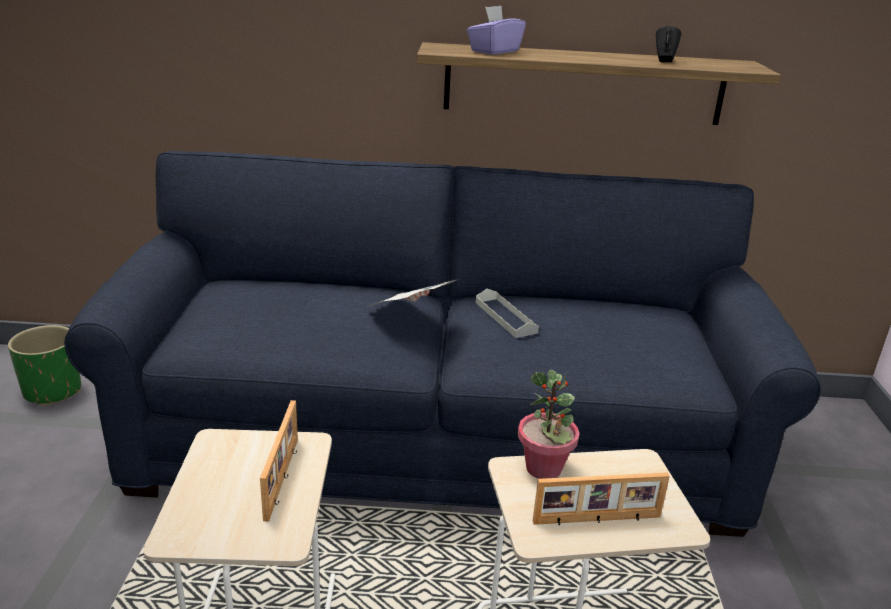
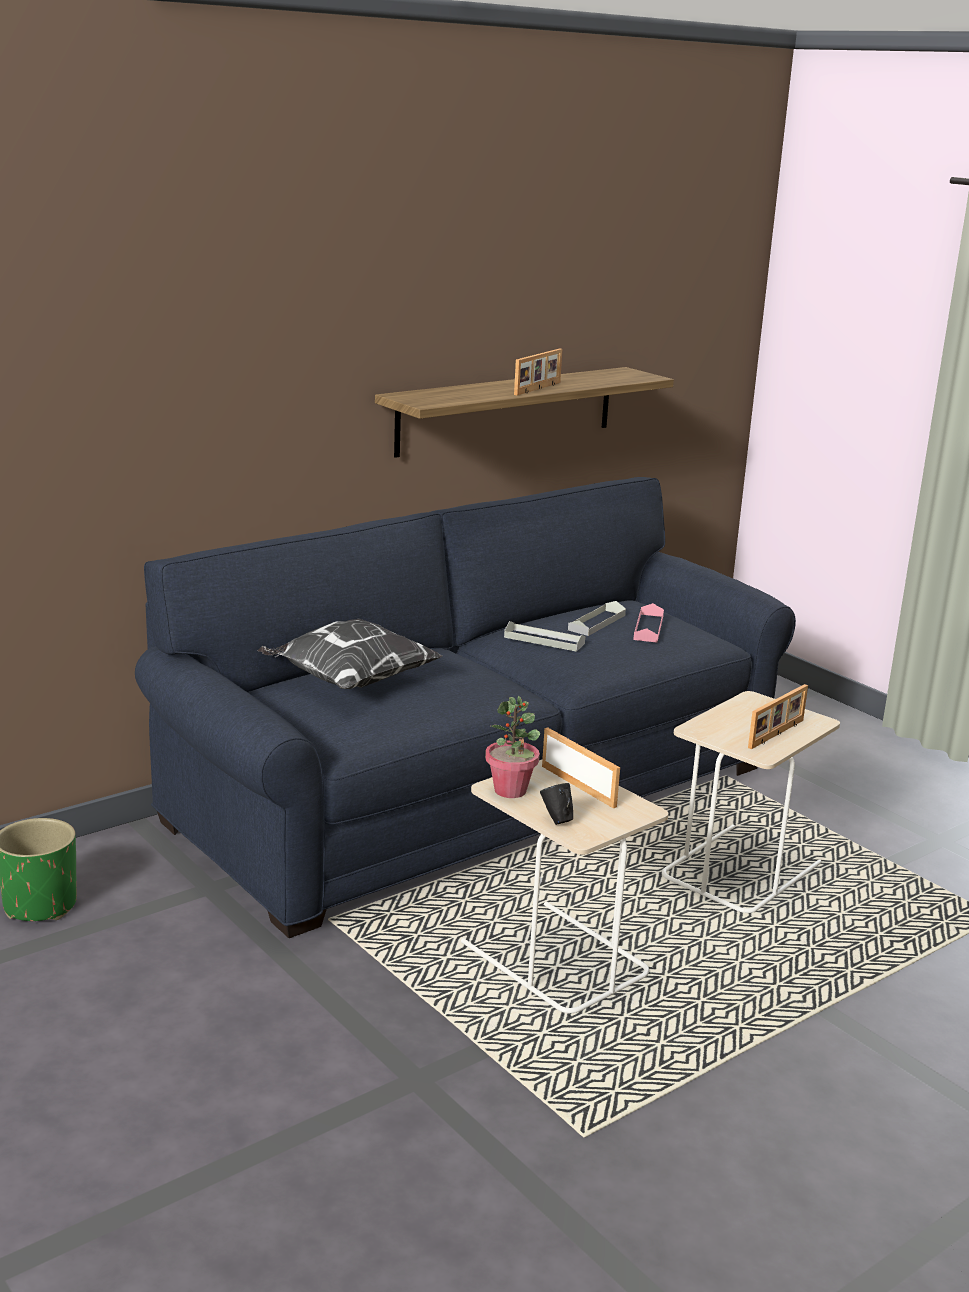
camera: 40 degrees left, 5 degrees down
newspaper [365,280,456,307] -> none
purple tissue box [467,6,526,55] -> none
potted plant [518,369,580,479] -> potted plant moved to [485,696,540,798]
black mug [656,26,681,62] -> black mug moved to [540,783,573,825]
none -> pillow [257,619,443,689]
none -> picture frame [514,349,562,395]
none -> grey tray [568,601,626,636]
none -> pink tray [633,603,664,642]

